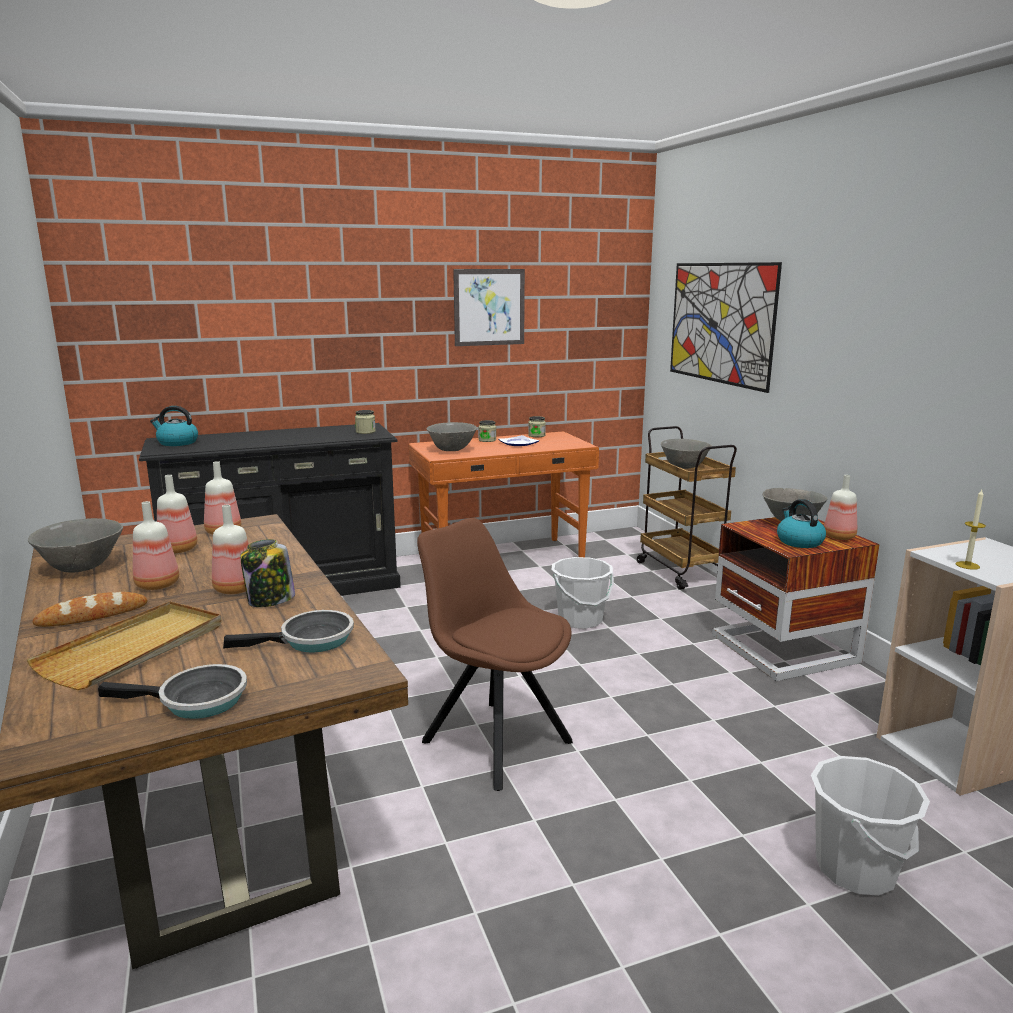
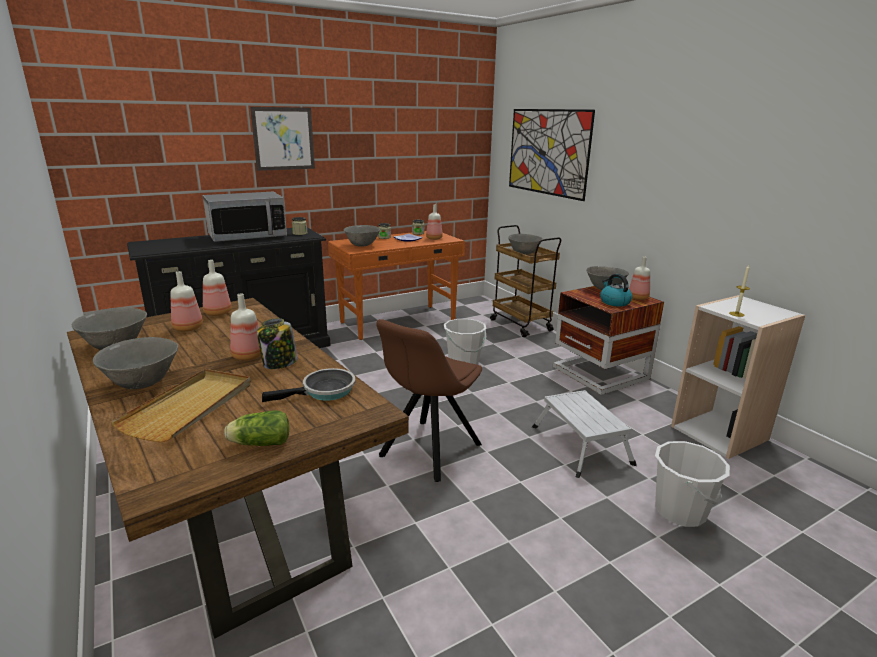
camera: 10 degrees left, 5 degrees up
bread [33,592,148,627] -> grey bowl [93,337,178,389]
frying pan [98,664,247,719] -> lettuce [224,410,289,446]
bottle [133,501,179,590] -> bottle moved to [426,204,443,240]
kettle [150,406,198,446] -> none
brown chair [417,518,573,791] -> brown chair turned 90 degrees counterclockwise [376,319,482,482]
picture [453,269,525,346] -> picture moved to [250,107,315,171]
none -> microwave [203,192,287,242]
none -> white step ladder [532,390,637,478]

